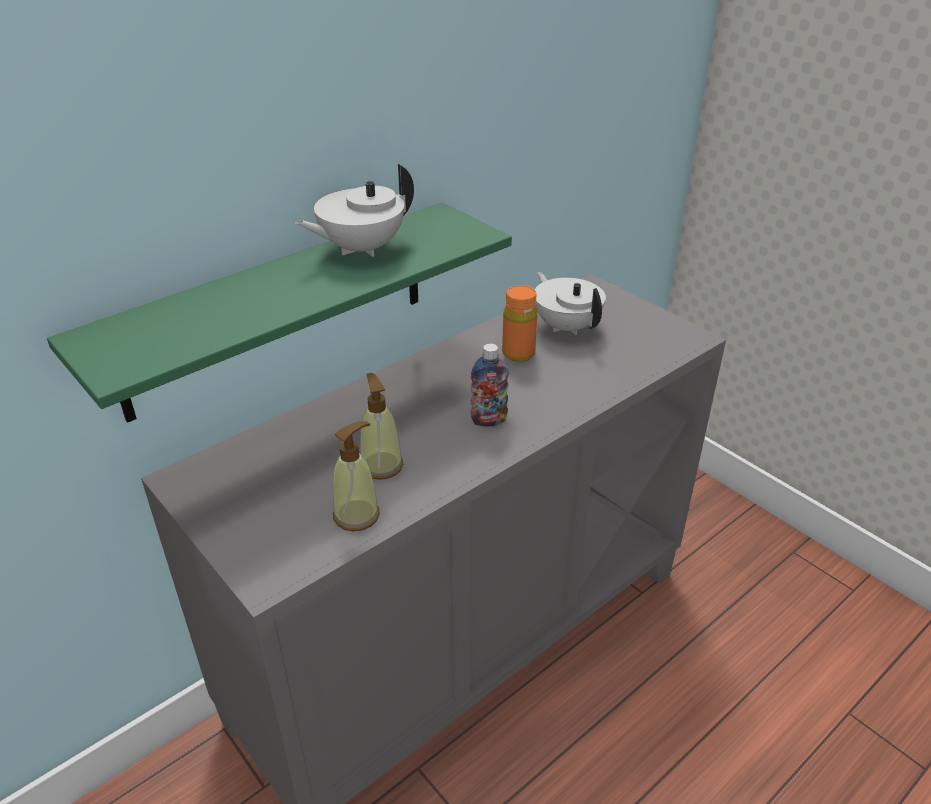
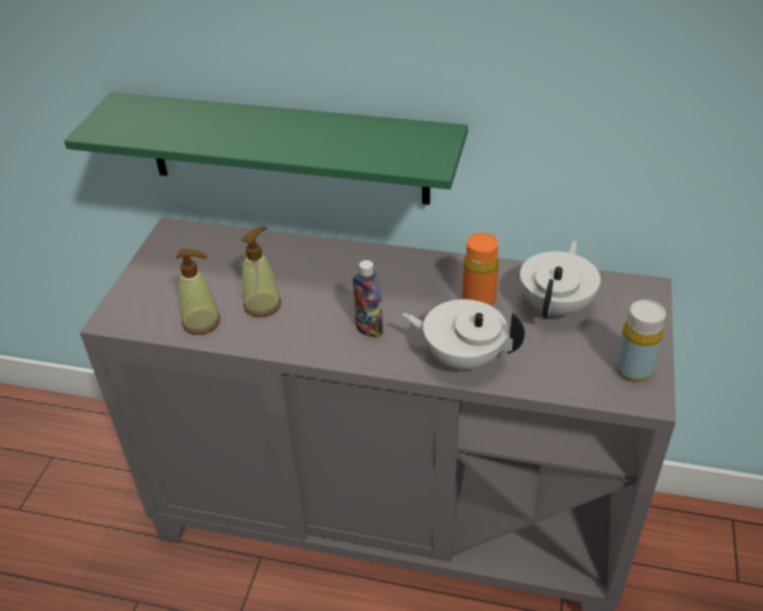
camera: 55 degrees right, 5 degrees up
white teapot [294,164,414,257] -> white teapot moved to [402,299,525,372]
none -> yellow bottle [615,300,666,382]

